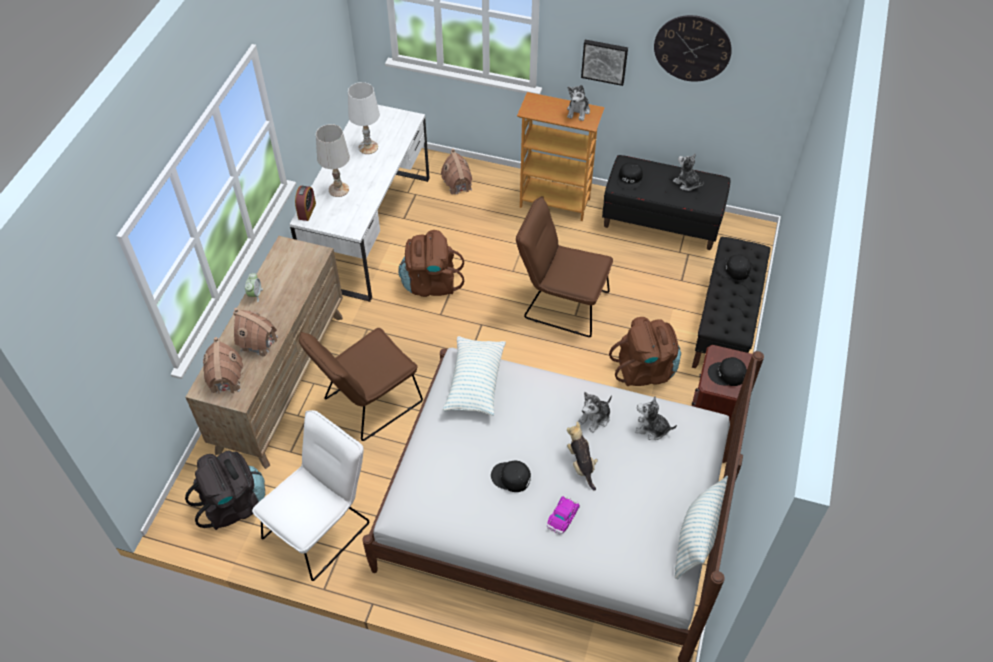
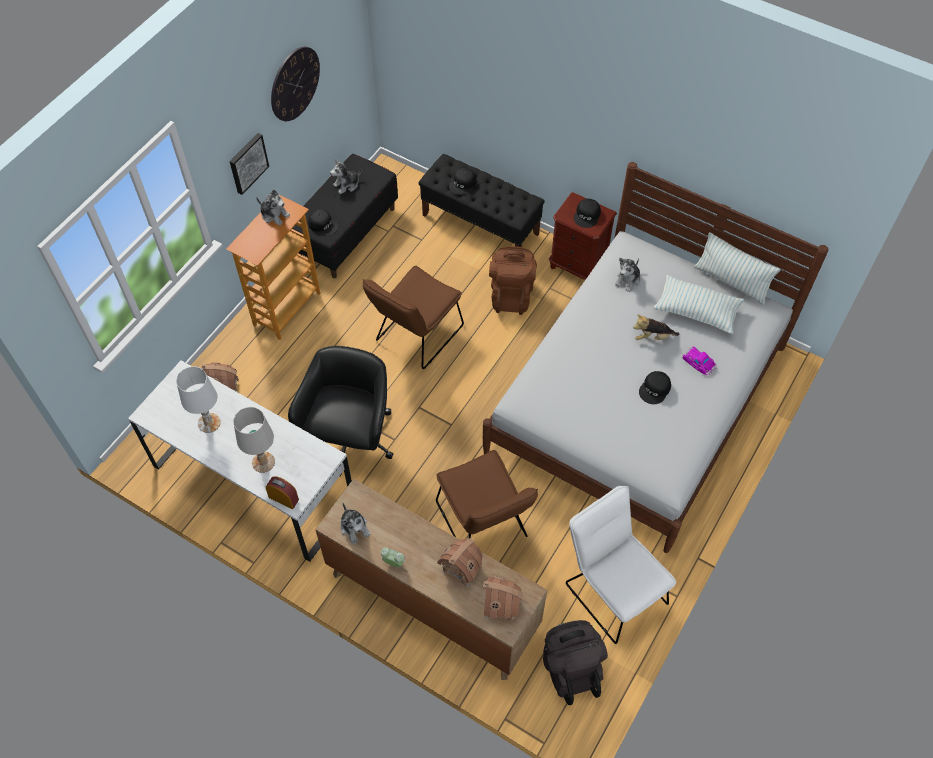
camera: 75 degrees left, 5 degrees up
brown backpack [398,230,464,297] -> black office chair [288,346,393,477]
pillow [443,336,506,416] -> pillow moved to [653,275,744,335]
plush toy [578,392,612,433] -> plush toy moved to [340,503,370,544]

